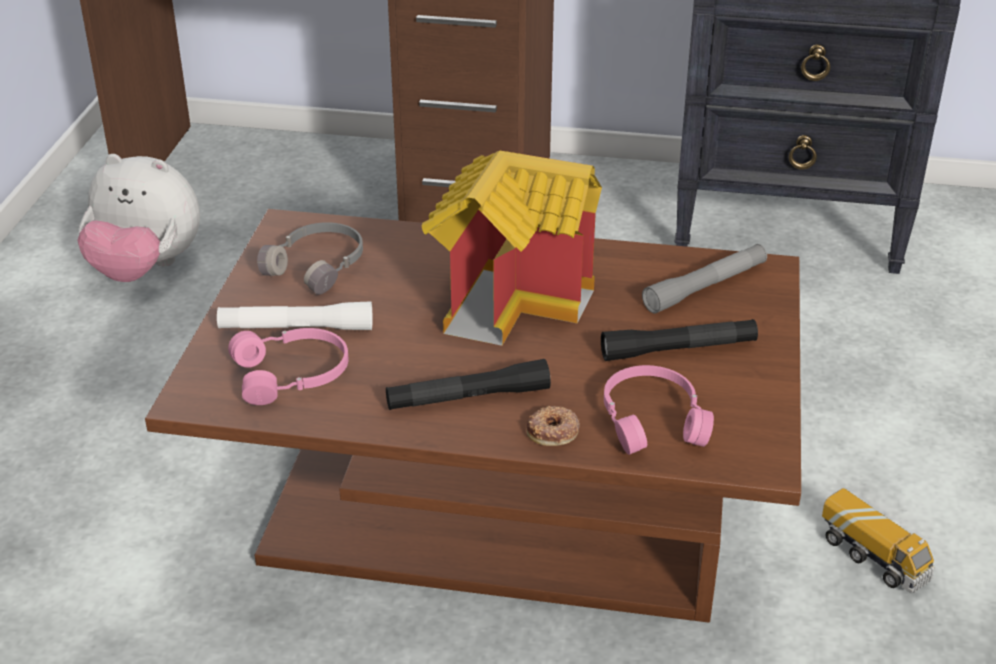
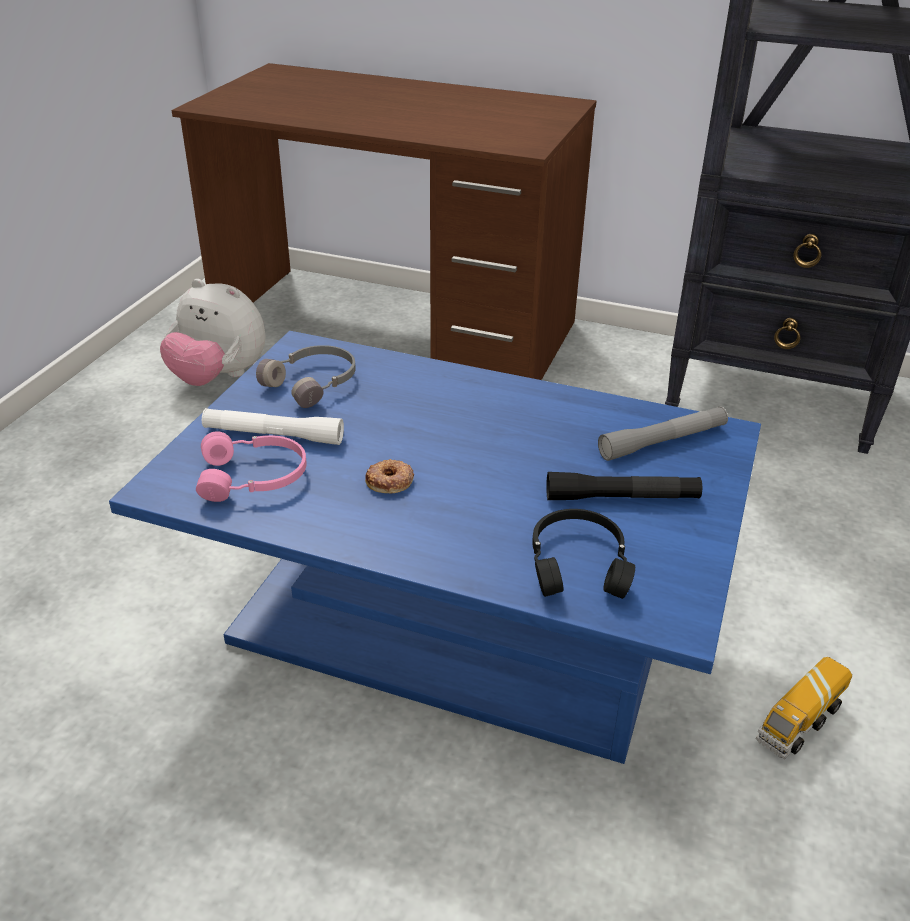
camera: 10 degrees right, 0 degrees up
brown coffee table [145,209,801,623] -> blue coffee table [109,331,761,764]
black flashlight [386,359,551,410] -> none
toy house [422,151,602,346] -> none
donut [527,406,580,446] -> donut moved to [365,459,414,493]
pink headphones [604,365,714,455] -> black headphones [532,509,635,599]
toy truck [822,488,935,593] -> toy truck turned 75 degrees clockwise [756,657,852,759]

